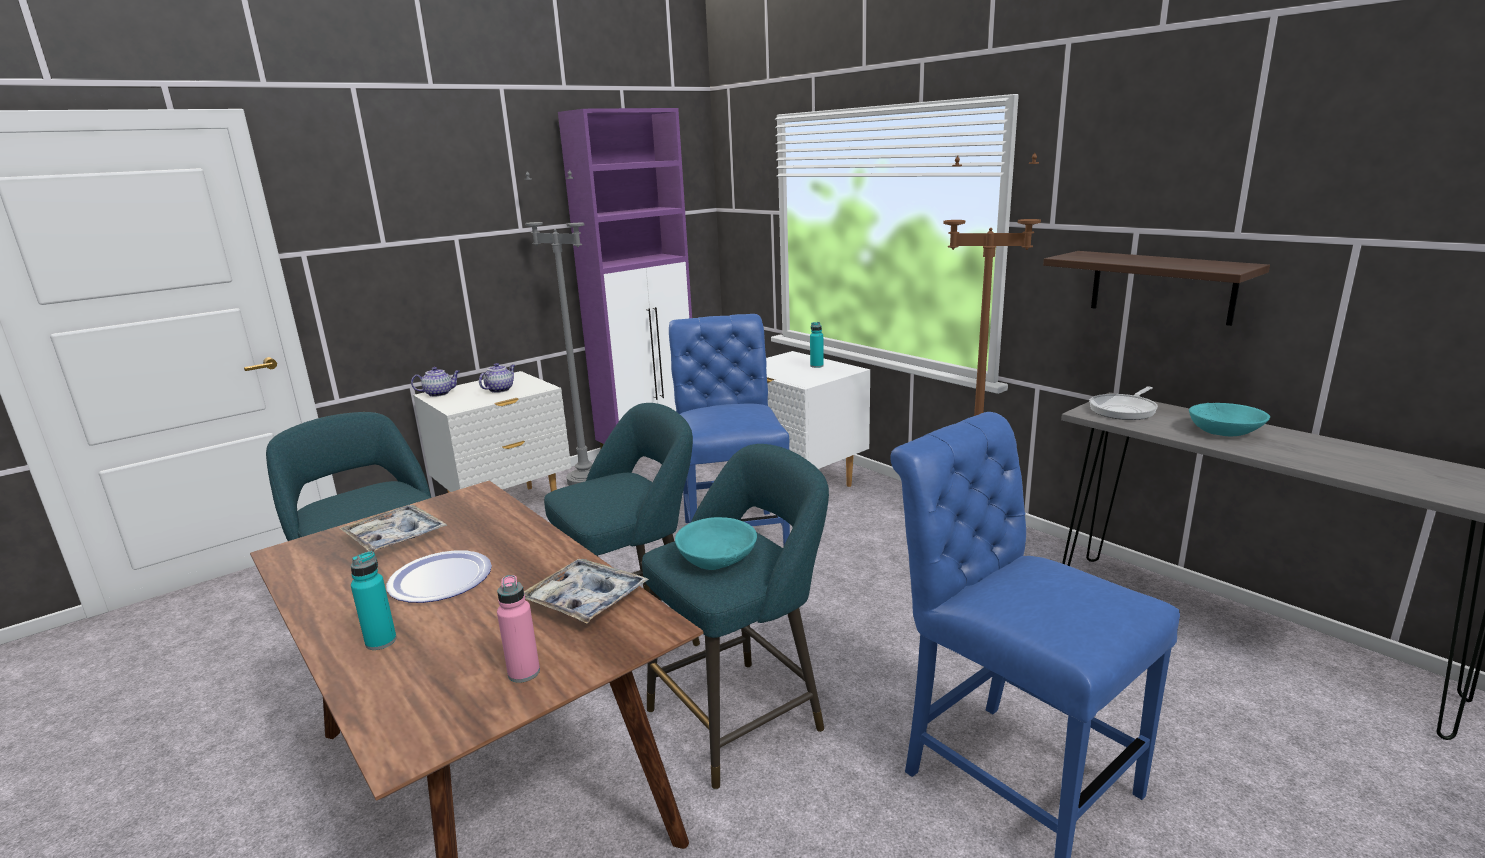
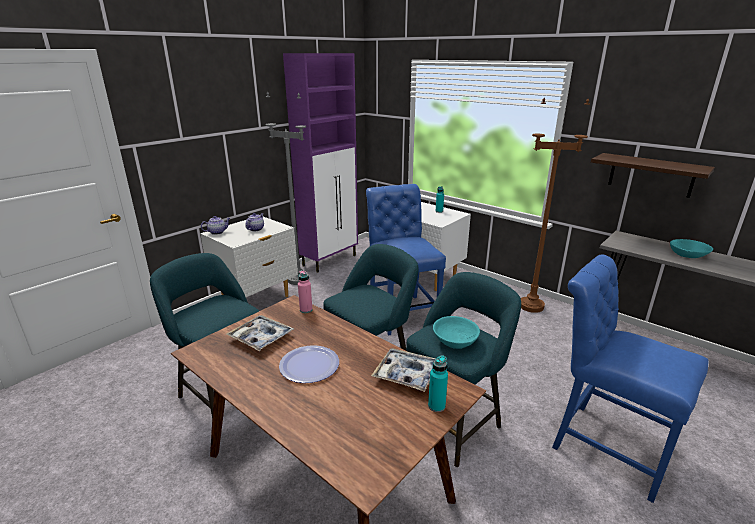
camera: 10 degrees left, 5 degrees up
turquoise bottle [351,551,397,650] -> turquoise bottle moved to [428,355,448,412]
pink bottle [497,575,540,683] -> pink bottle moved to [298,270,313,313]
frying pan [1089,386,1158,420] -> none

